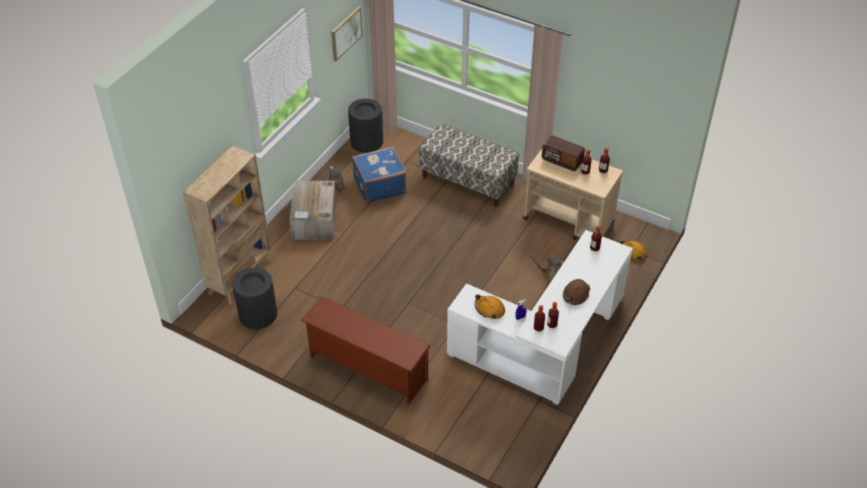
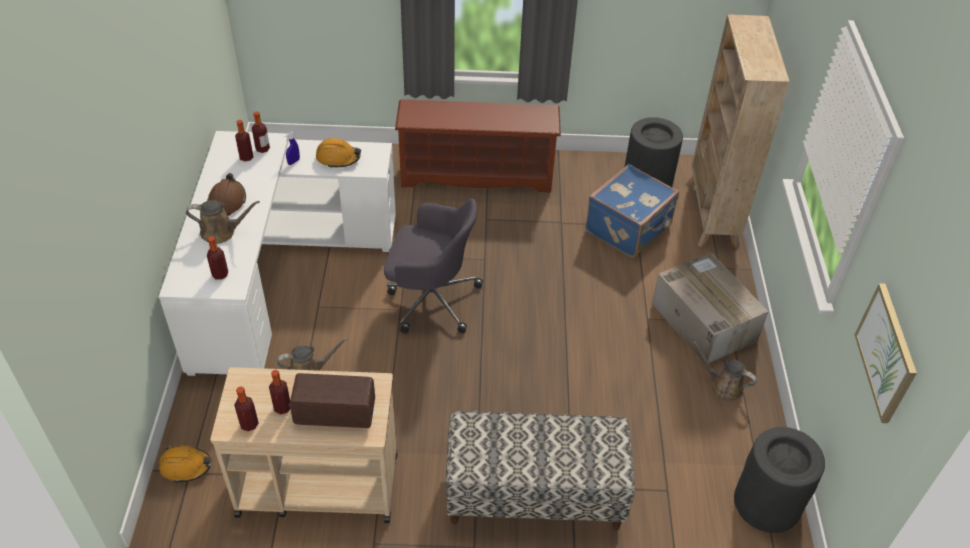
camera: 150 degrees right, 0 degrees up
blue suitcase [352,146,406,204] -> blue suitcase moved to [585,164,679,257]
none -> brown watering can [186,200,260,244]
none -> grey office chair [384,198,483,333]

